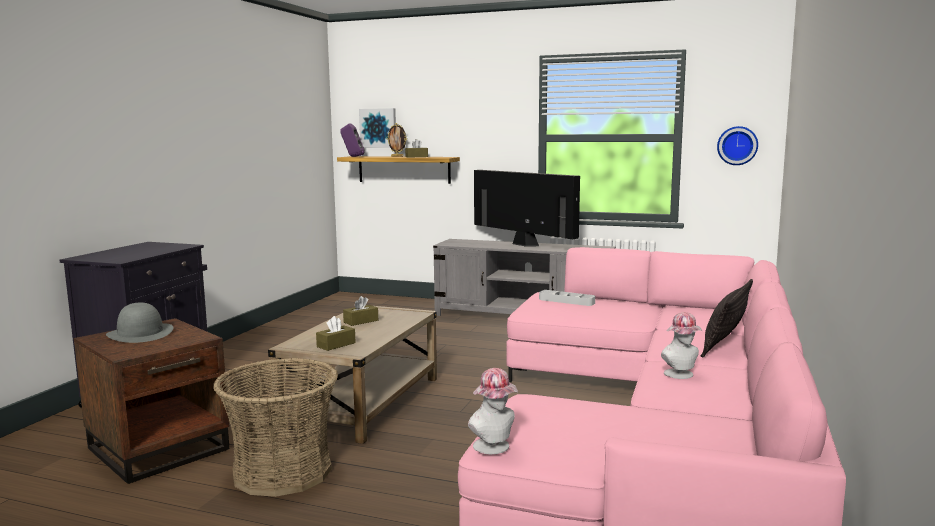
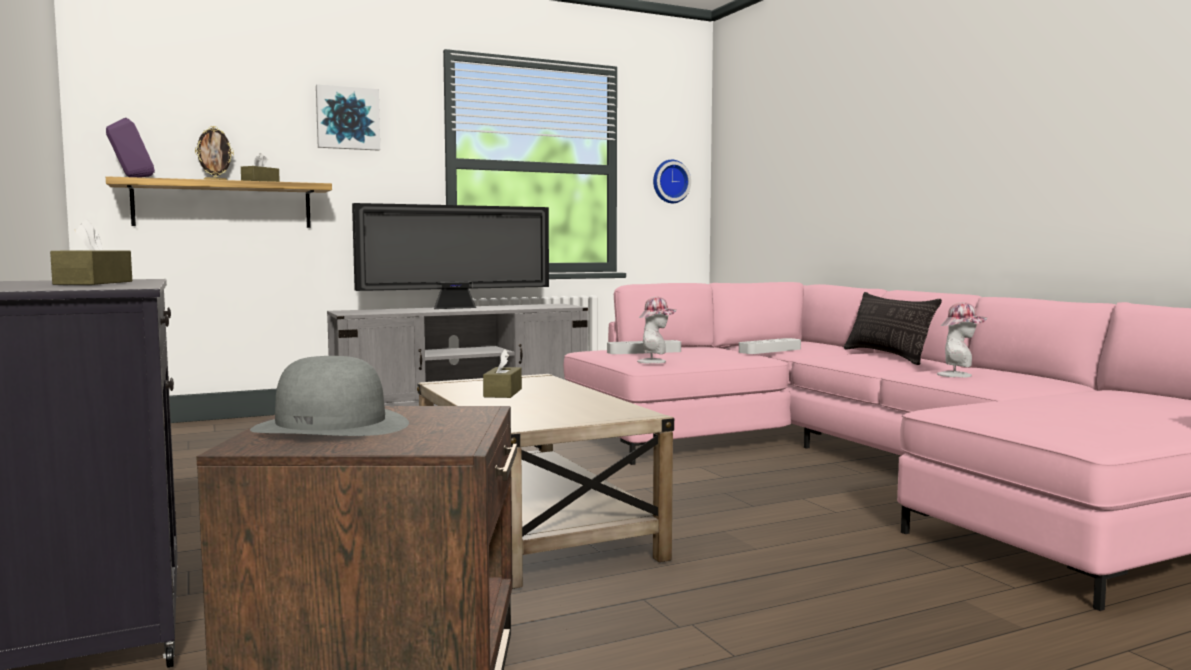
camera: 45 degrees left, 5 degrees down
basket [213,358,338,497] -> none
brown tissue box [316,316,356,351] -> brown tissue box moved to [50,219,132,285]
picture [359,108,396,147] -> picture moved to [316,84,380,151]
hat [468,368,518,454] -> hat moved to [637,296,677,364]
television [474,170,580,246] -> television turned 150 degrees clockwise [352,203,549,309]
none -> grey tray [739,338,801,354]

